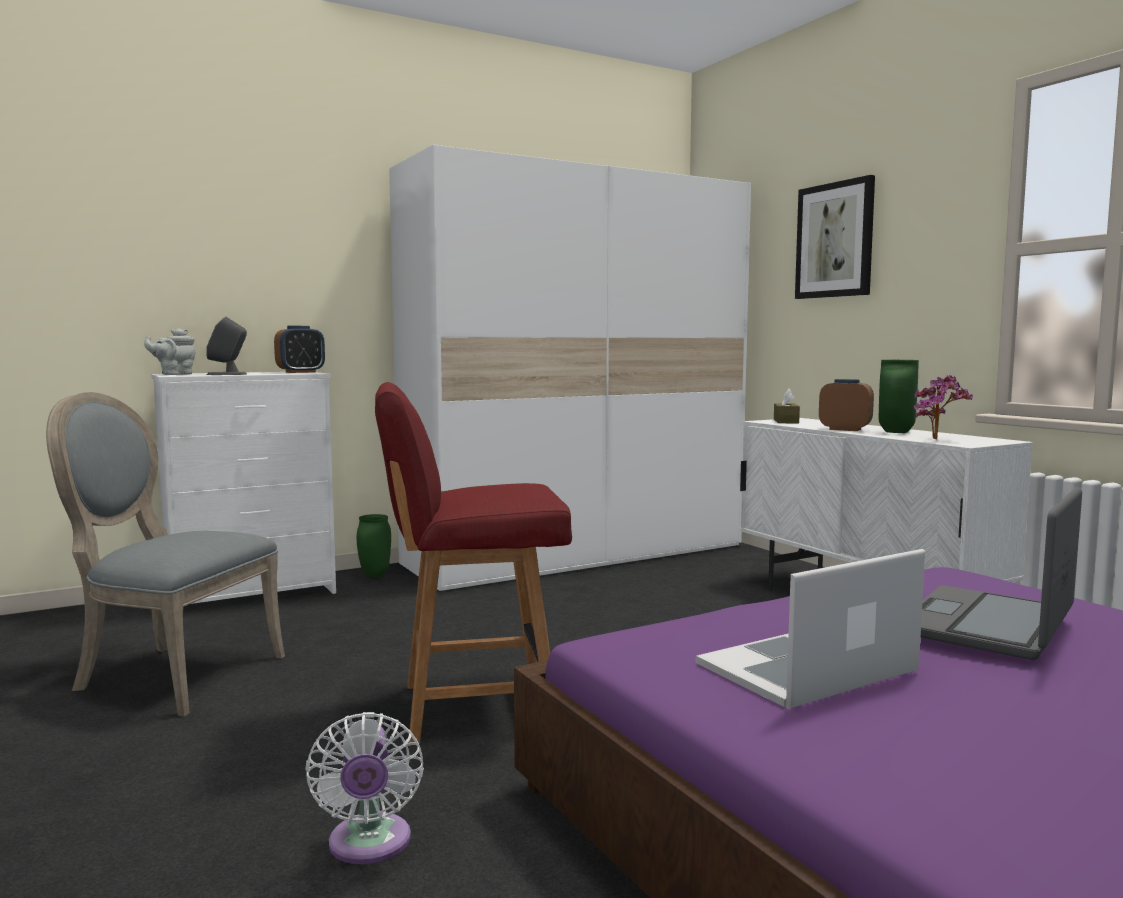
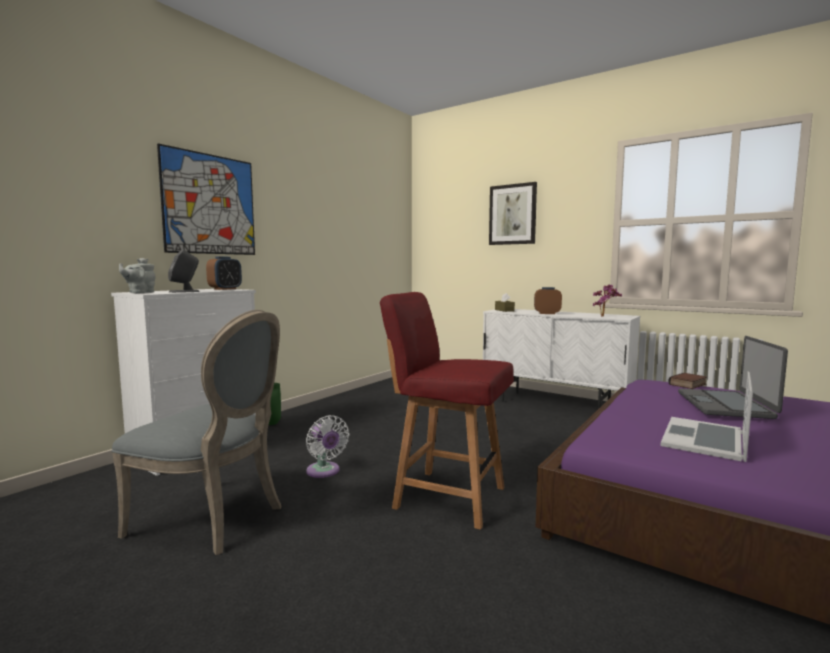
camera: 25 degrees left, 0 degrees up
grey chair [46,392,285,717] -> grey chair turned 150 degrees counterclockwise [111,310,281,555]
white fan [305,712,424,864] -> white fan moved to [306,415,349,478]
red chair [375,382,572,746] -> red chair turned 60 degrees clockwise [380,292,514,530]
white wardrobe [389,144,751,592] -> none
green vase [879,360,919,433] -> none
none -> picture [157,143,255,255]
none -> book [668,373,707,389]

